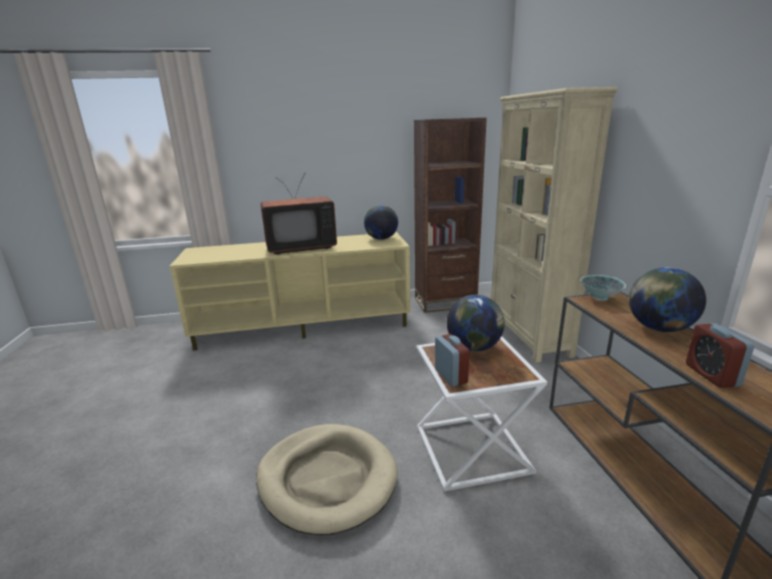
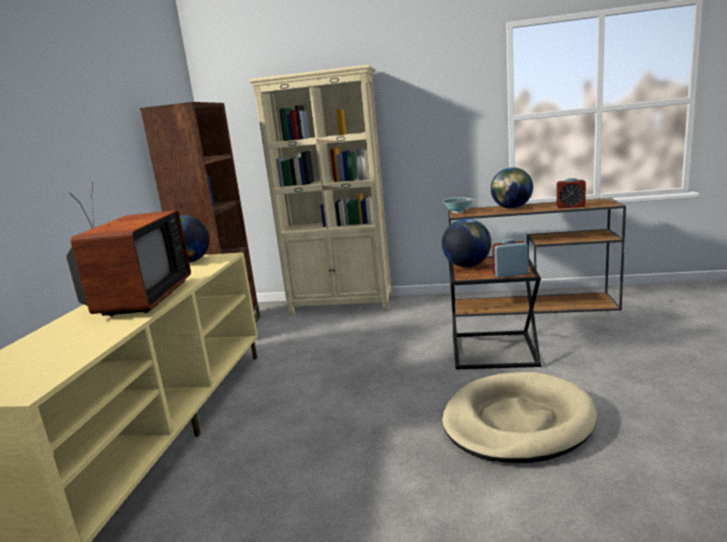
camera: 70 degrees left, 5 degrees down
white side table [417,336,547,492] -> black side table [448,256,541,370]

